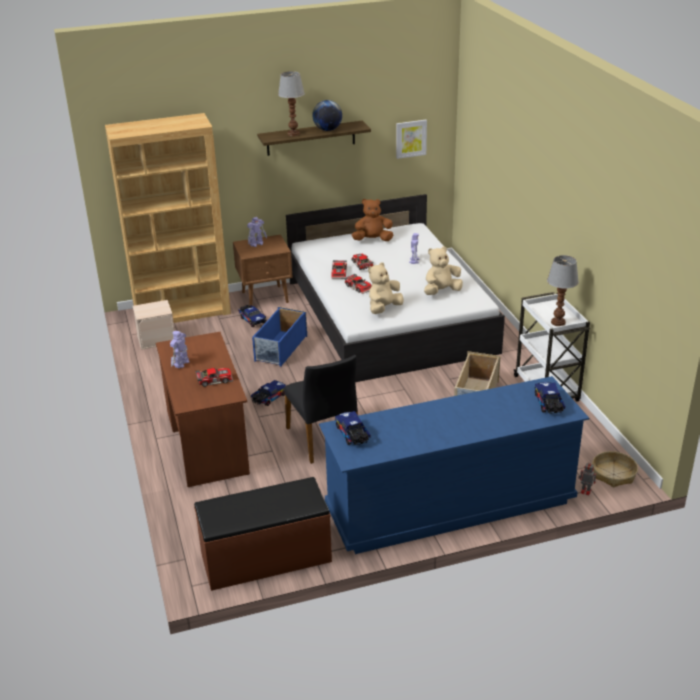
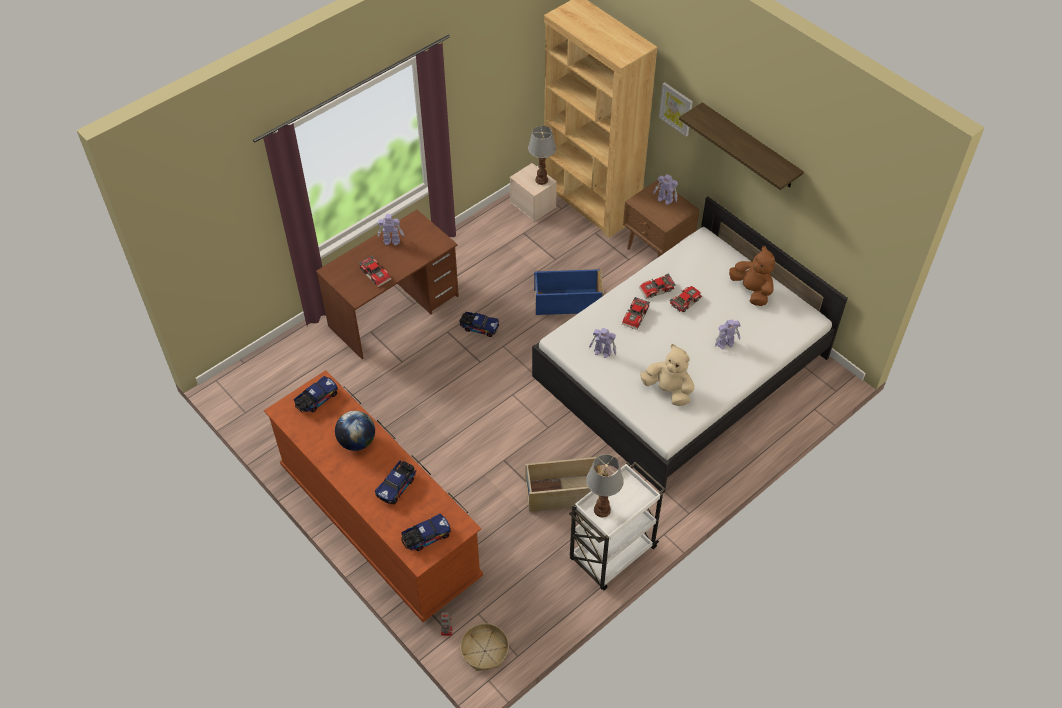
camera: 65 degrees right, 20 degrees up
brown bench [194,477,332,591] -> none
toy truck [238,305,266,327] -> toy truck moved to [375,460,416,504]
table lamp [278,71,305,136] -> table lamp moved to [528,126,556,185]
black chair [284,355,358,464] -> none
globe [312,100,342,131] -> globe moved to [335,411,375,451]
blue dresser [319,376,589,554] -> brown dresser [264,370,483,622]
beige plush toy [368,262,404,314] -> toy robot [589,328,616,358]
picture [396,120,427,159] -> picture moved to [659,82,693,136]

